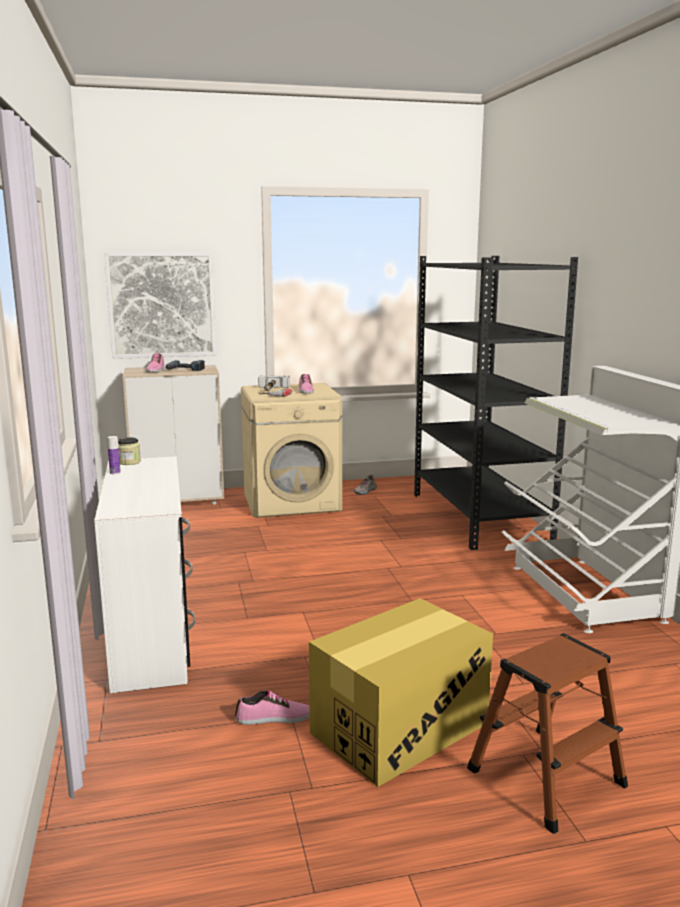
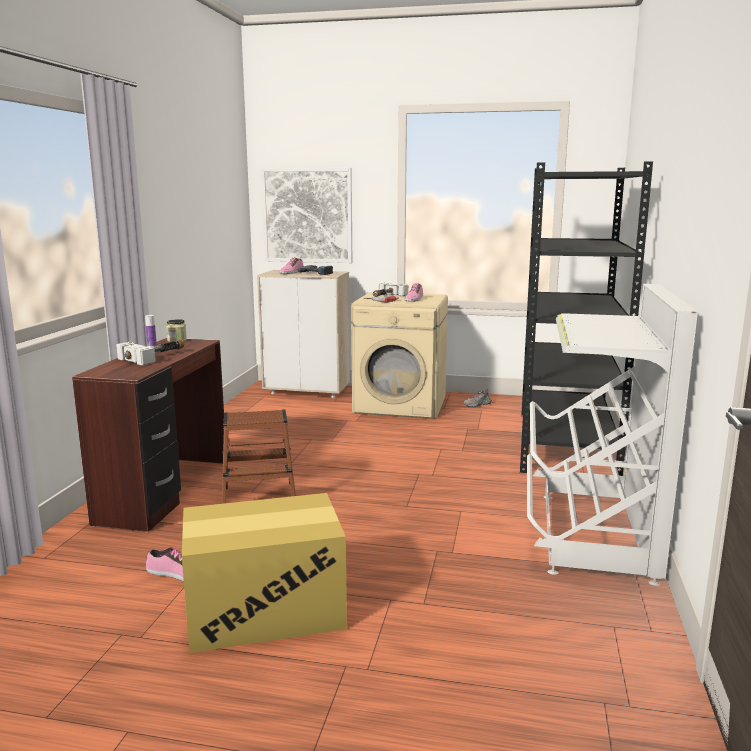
camera: 25 degrees right, 0 degrees up
white desk [94,456,195,693] -> brown desk [72,338,224,532]
brown step ladder [467,633,628,834] -> brown step ladder moved to [221,409,296,504]
none -> hammer [116,339,184,366]

